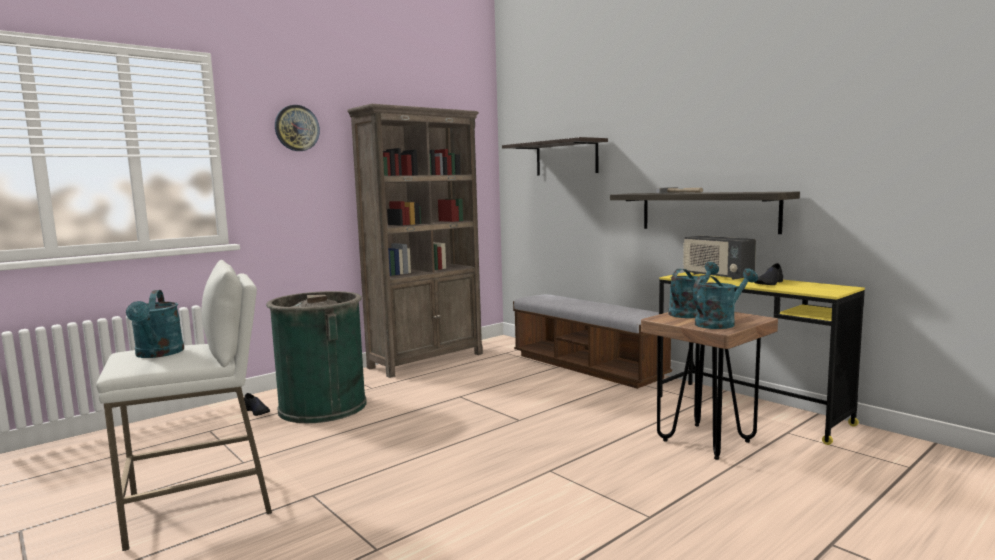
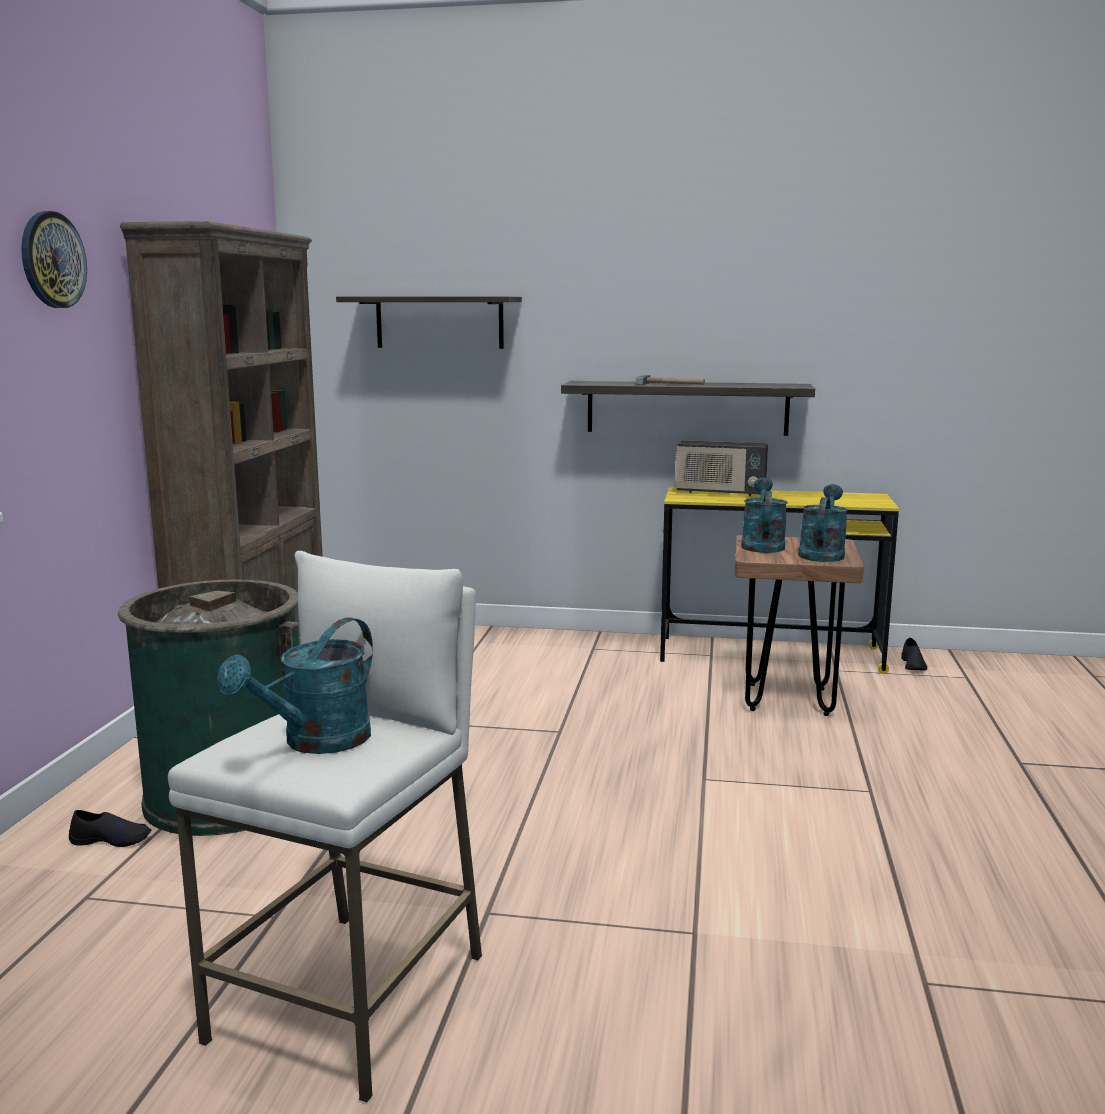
camera: 40 degrees left, 5 degrees up
turquoise watering can [126,290,184,358] -> turquoise watering can turned 90 degrees clockwise [217,617,373,754]
bench [513,294,672,389] -> none
black shoe [754,263,783,285] -> black shoe moved to [901,638,927,670]

